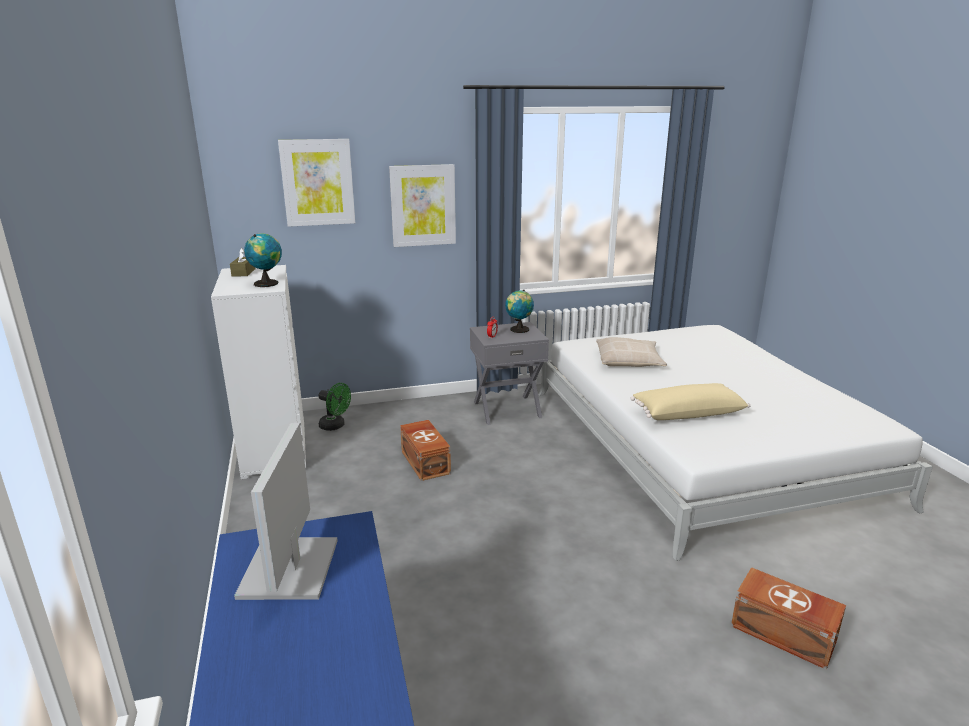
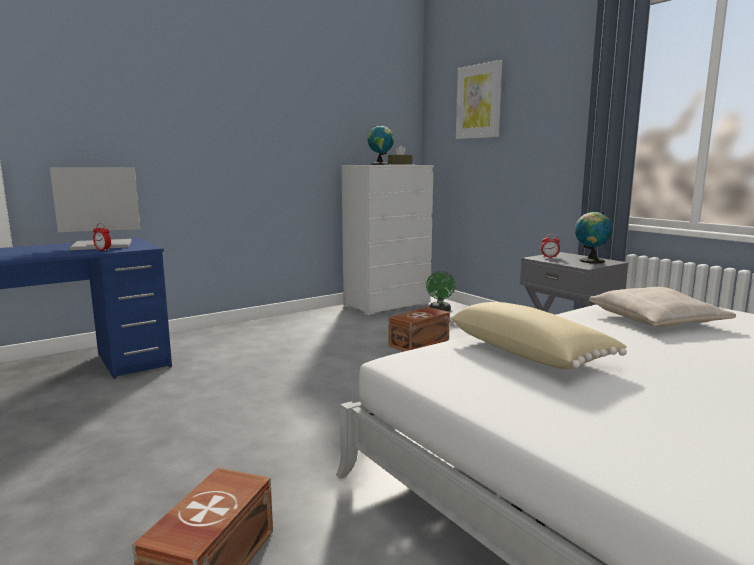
camera: 70 degrees right, 10 degrees down
picture [389,164,456,247] -> none
none -> alarm clock [93,223,111,251]

